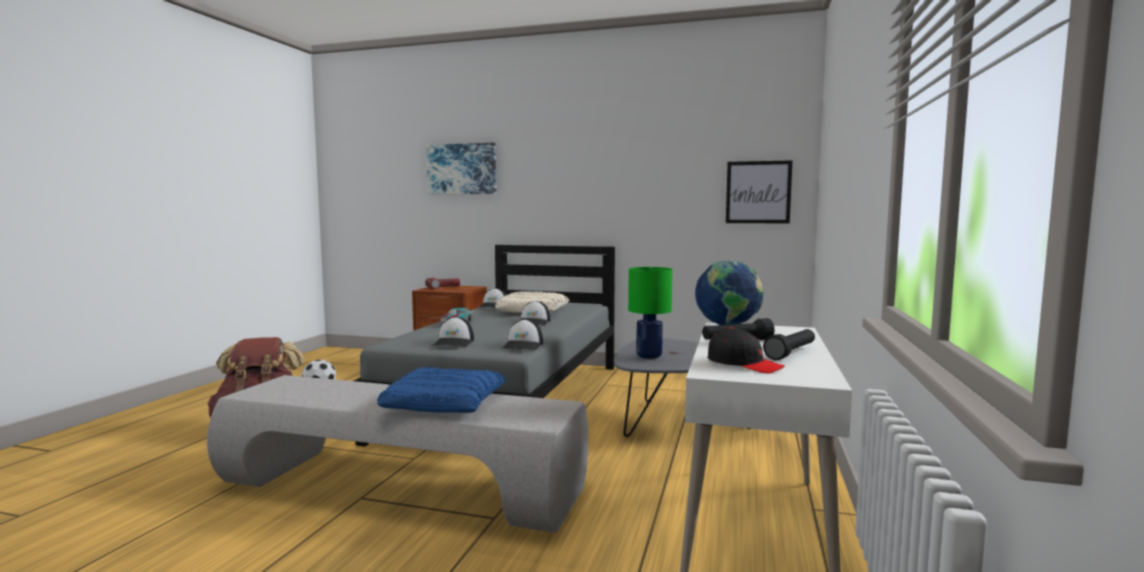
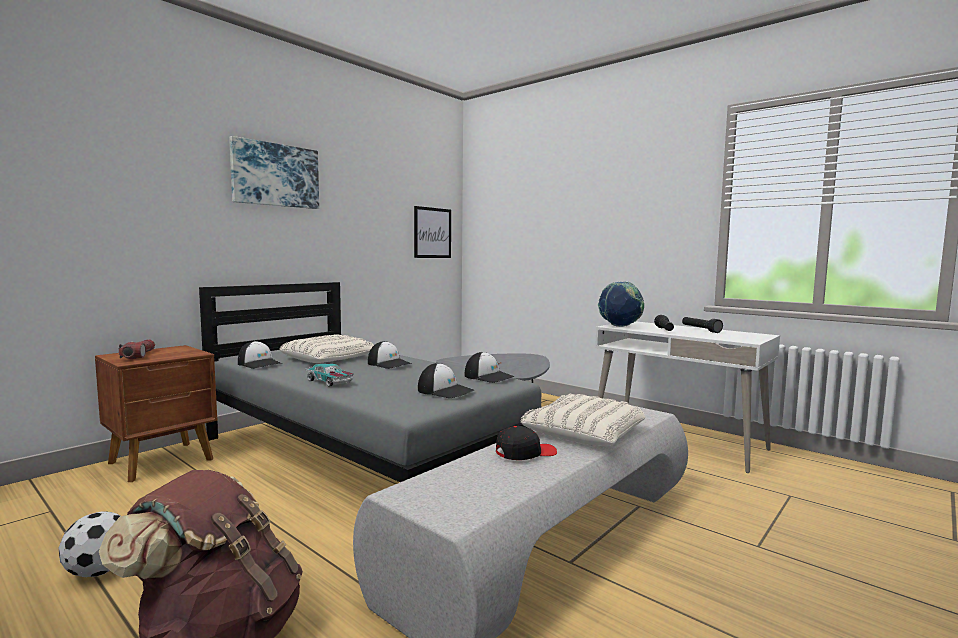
camera: 65 degrees left, 0 degrees up
blue pillow [377,367,506,413] -> beige pillow [521,394,645,446]
picture [426,143,496,194] -> picture moved to [229,136,319,209]
green table lamp [628,267,672,359] -> none
black cap [708,327,785,374] -> black cap moved to [496,426,557,460]

